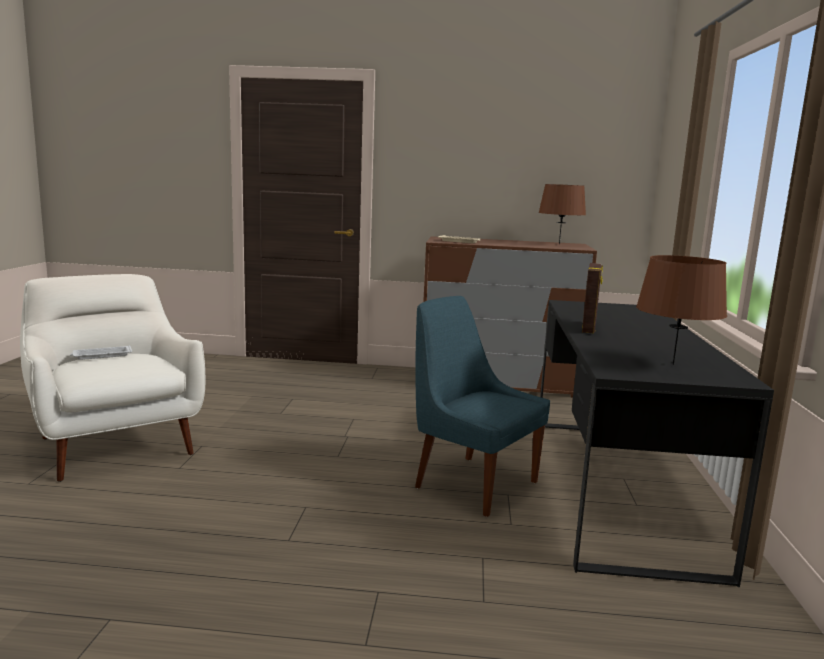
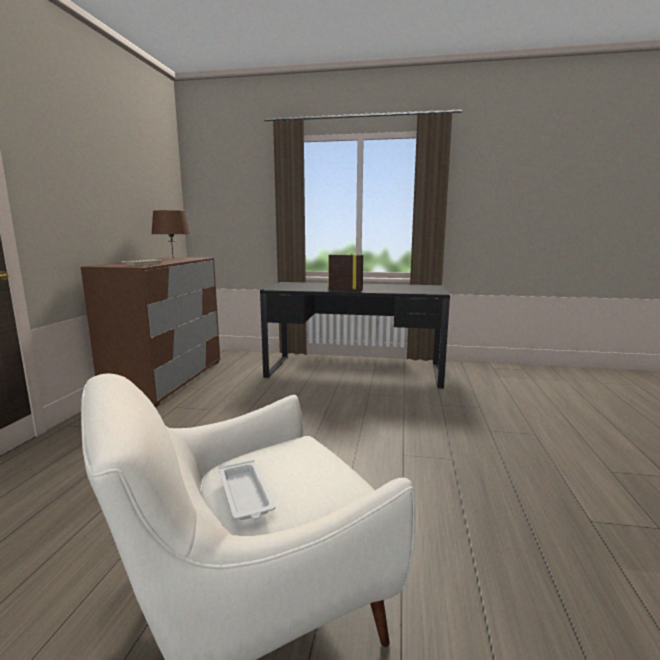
camera: 85 degrees left, 0 degrees up
blue chair [415,296,550,517] -> none
brown table lamp [636,255,727,365] -> none

